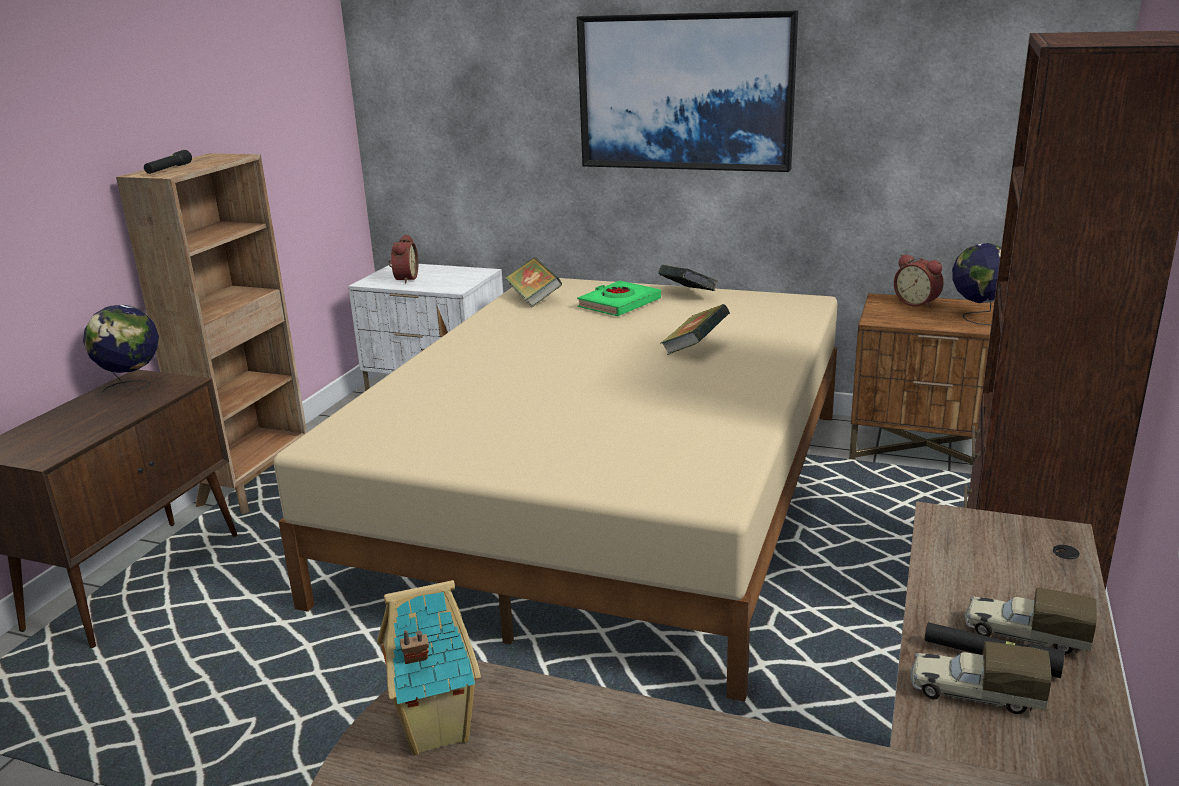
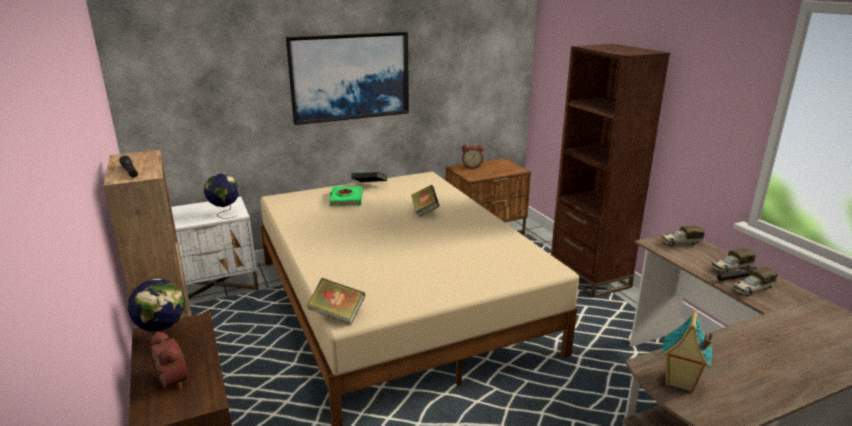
camera: 45 degrees left, 0 degrees up
alarm clock [389,235,418,283] -> alarm clock moved to [150,331,188,389]
book [505,257,562,307] -> book moved to [307,278,365,325]
globe [952,243,1001,325] -> globe moved to [204,174,239,219]
none -> toy truck [661,226,705,246]

